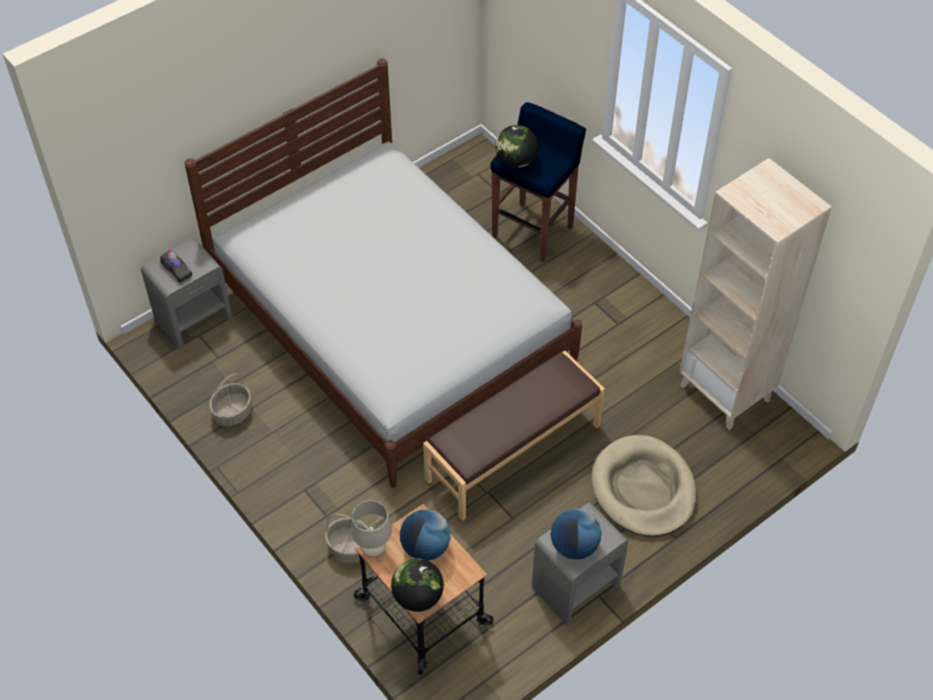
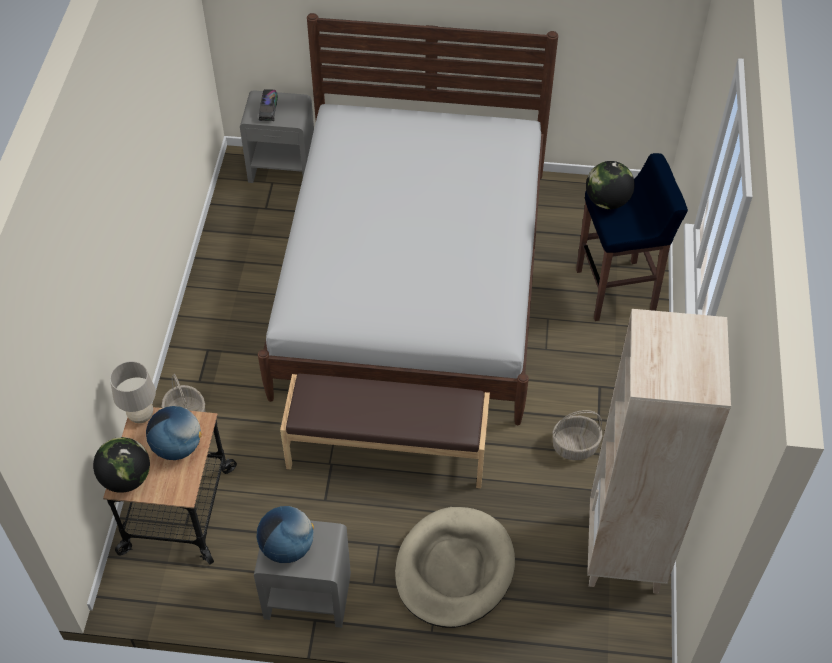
camera: 45 degrees right, 0 degrees up
basket [209,373,251,426] -> basket moved to [553,410,602,460]

